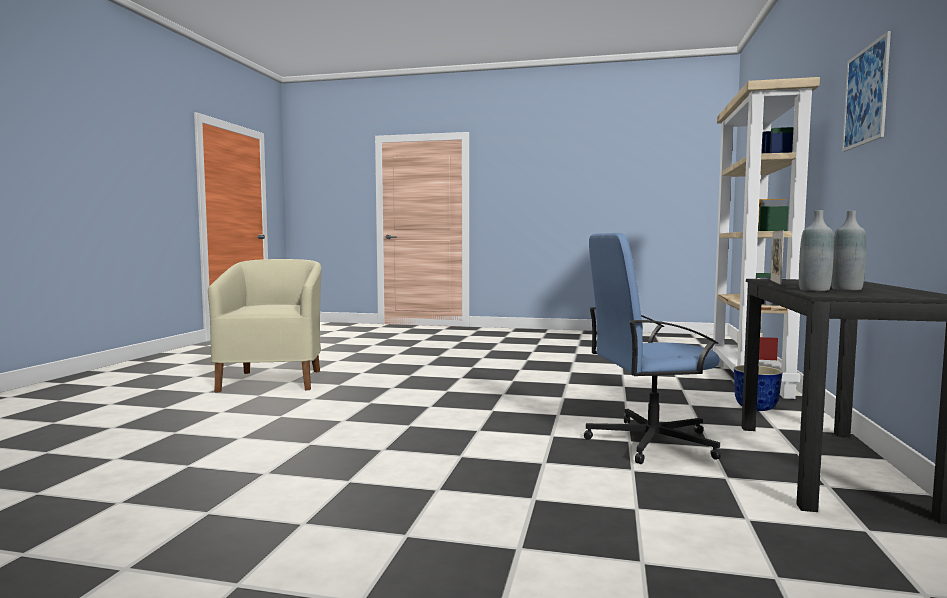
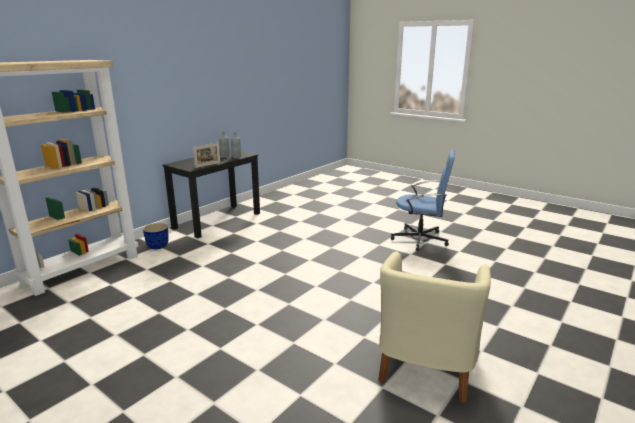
camera: 155 degrees left, 15 degrees up
blue office chair [584,233,722,464] -> blue office chair moved to [391,150,455,251]
picture [842,31,891,152] -> none

